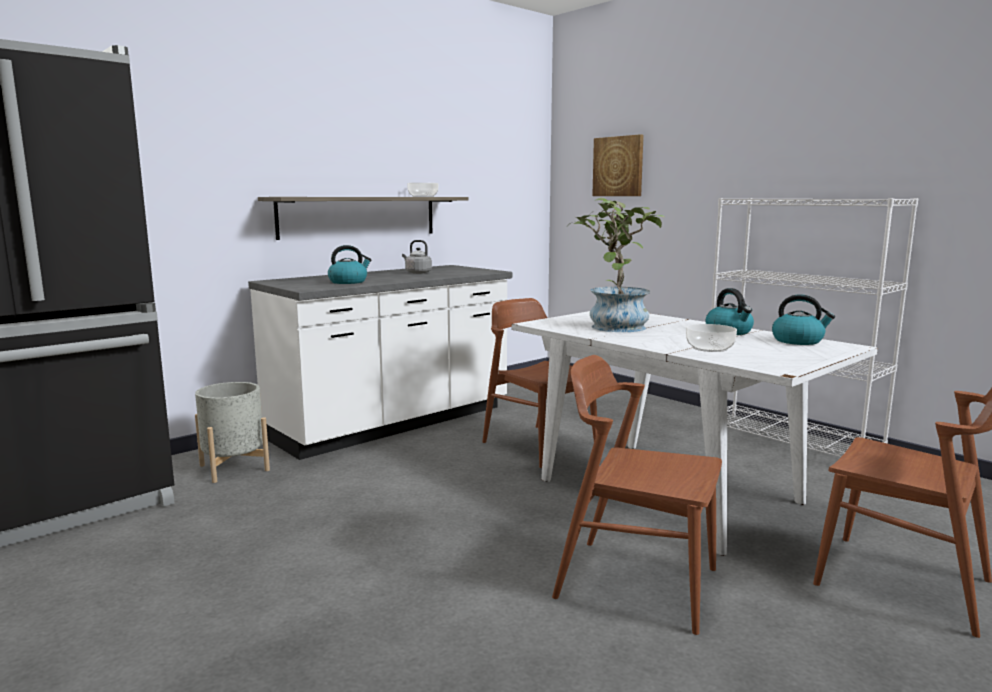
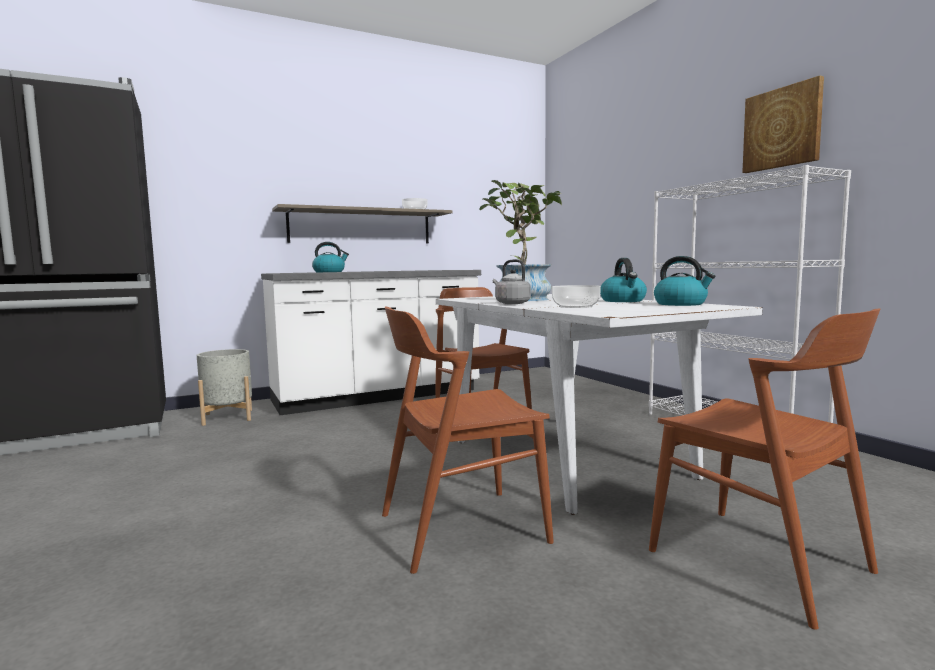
camera: 15 degrees right, 5 degrees down
grey kettle [402,240,432,274] -> grey kettle moved to [493,259,531,304]
brown chair [552,355,722,635] -> brown chair turned 60 degrees counterclockwise [382,307,554,574]
picture [592,134,644,196] -> picture moved to [742,76,824,173]

